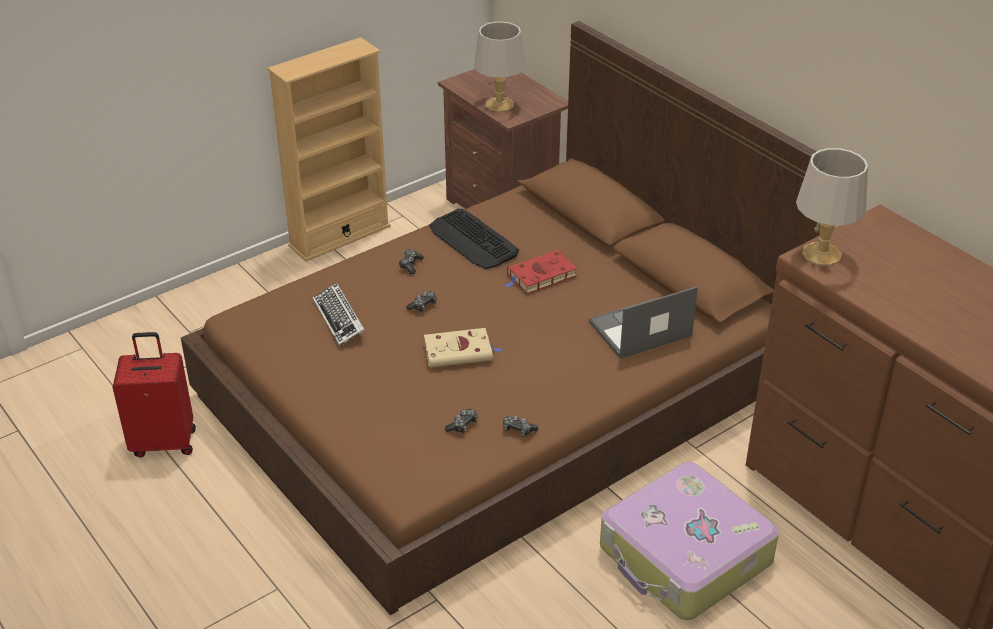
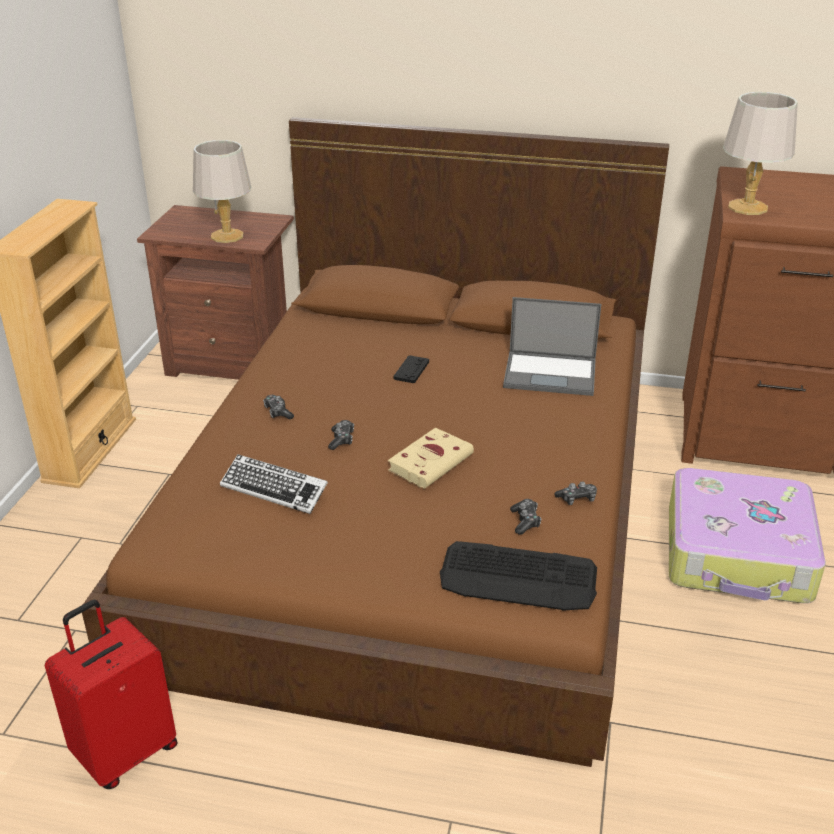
camera: 40 degrees left, 5 degrees down
keyboard [429,208,519,269] -> keyboard moved to [440,541,597,611]
red book [505,250,577,294] -> black game controller [393,355,429,383]
laptop [589,286,698,359] -> laptop turned 105 degrees counterclockwise [503,297,601,396]

